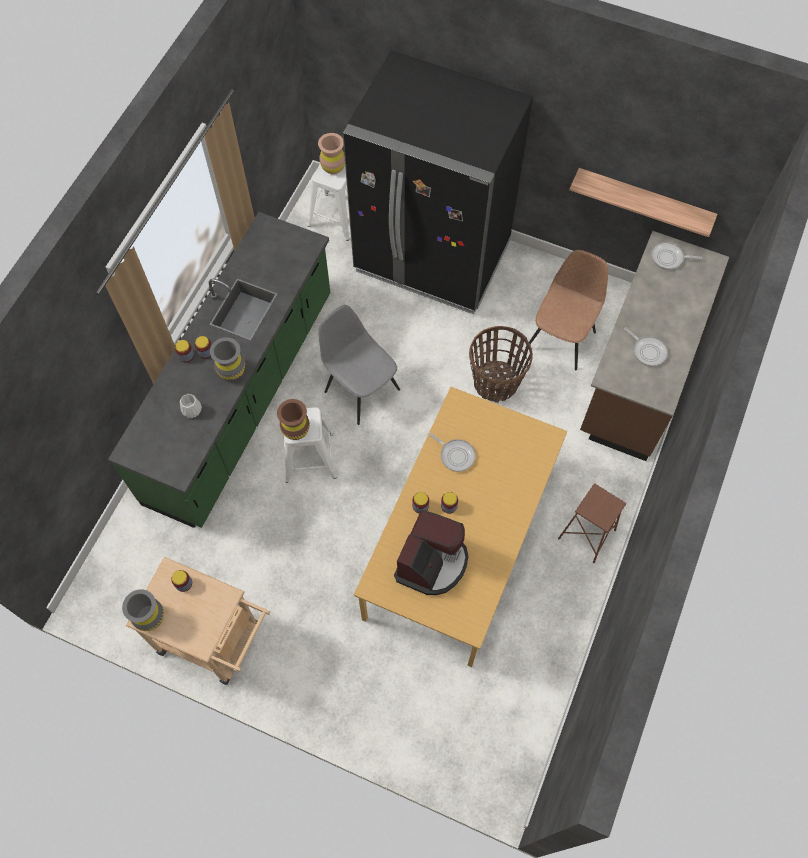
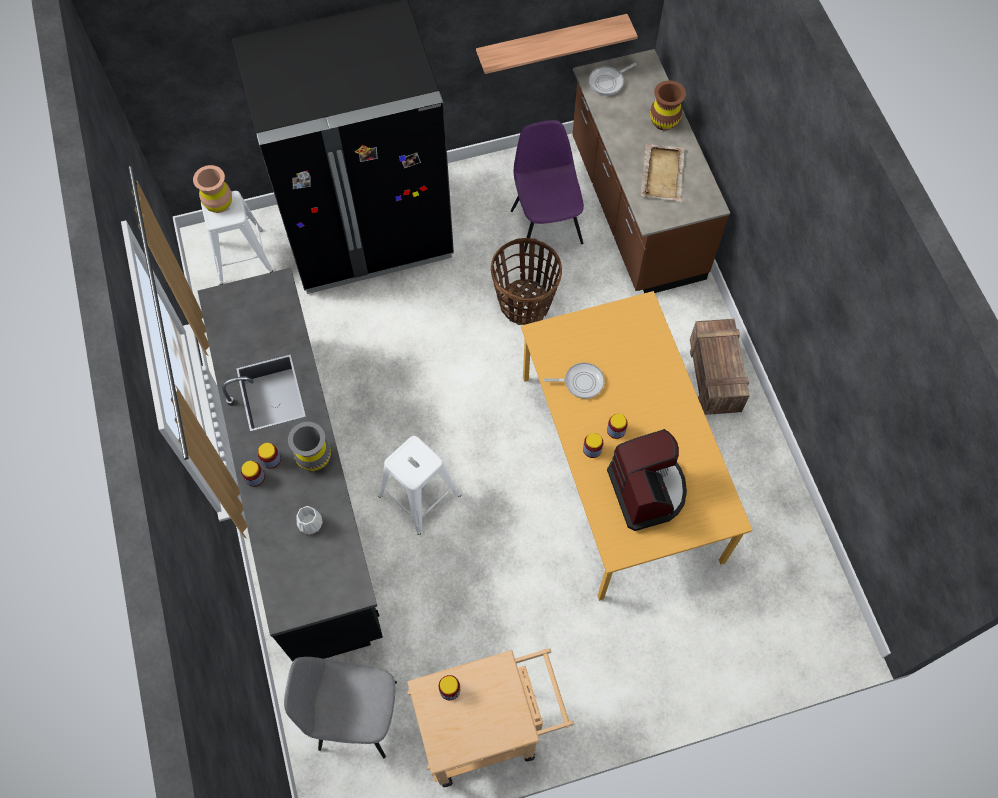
camera: 40 degrees left, 0 degrees up
green counter [108,212,330,528] -> black counter [198,268,383,662]
grey vase [122,589,164,631] -> none
brown vase [277,399,310,440] -> brown vase moved to [650,80,686,130]
grey chair [318,305,400,425] -> grey chair moved to [284,657,397,758]
brown chair [525,250,608,370] -> purple chair [511,120,584,253]
brown stool [558,483,626,563] -> crate [690,319,750,415]
frying pan [624,327,668,367] -> beige tray [641,143,685,202]

